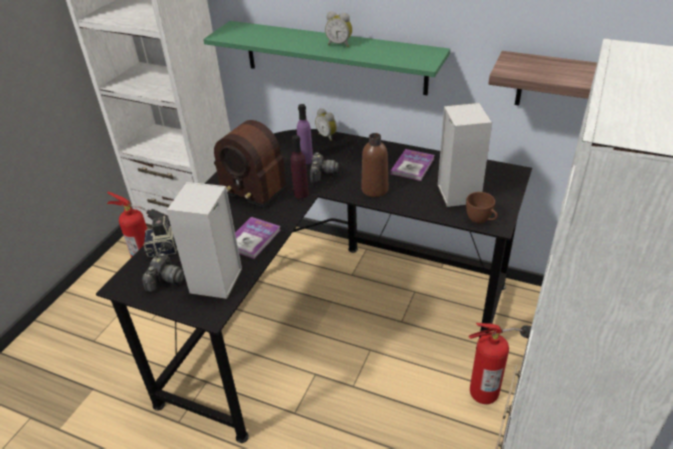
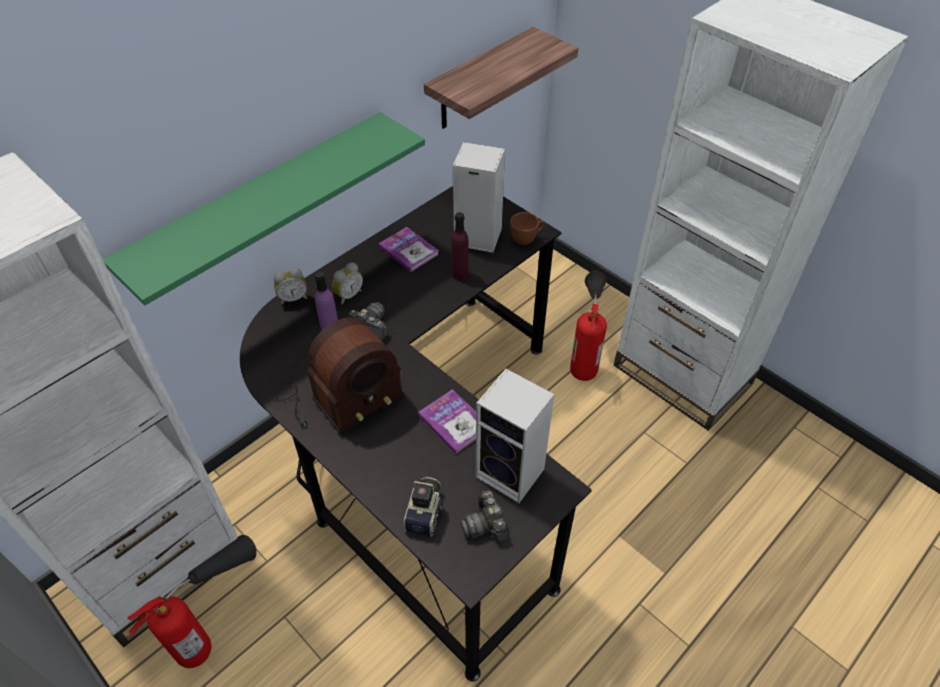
camera: 70 degrees left, 10 degrees up
camera [142,253,185,292] -> camera turned 150 degrees counterclockwise [460,490,507,542]
purple bottle [291,135,309,199] -> purple bottle moved to [451,212,469,280]
alarm clock [325,11,352,47] -> alarm clock moved to [332,262,363,305]
brown bottle [361,133,388,197] -> none

